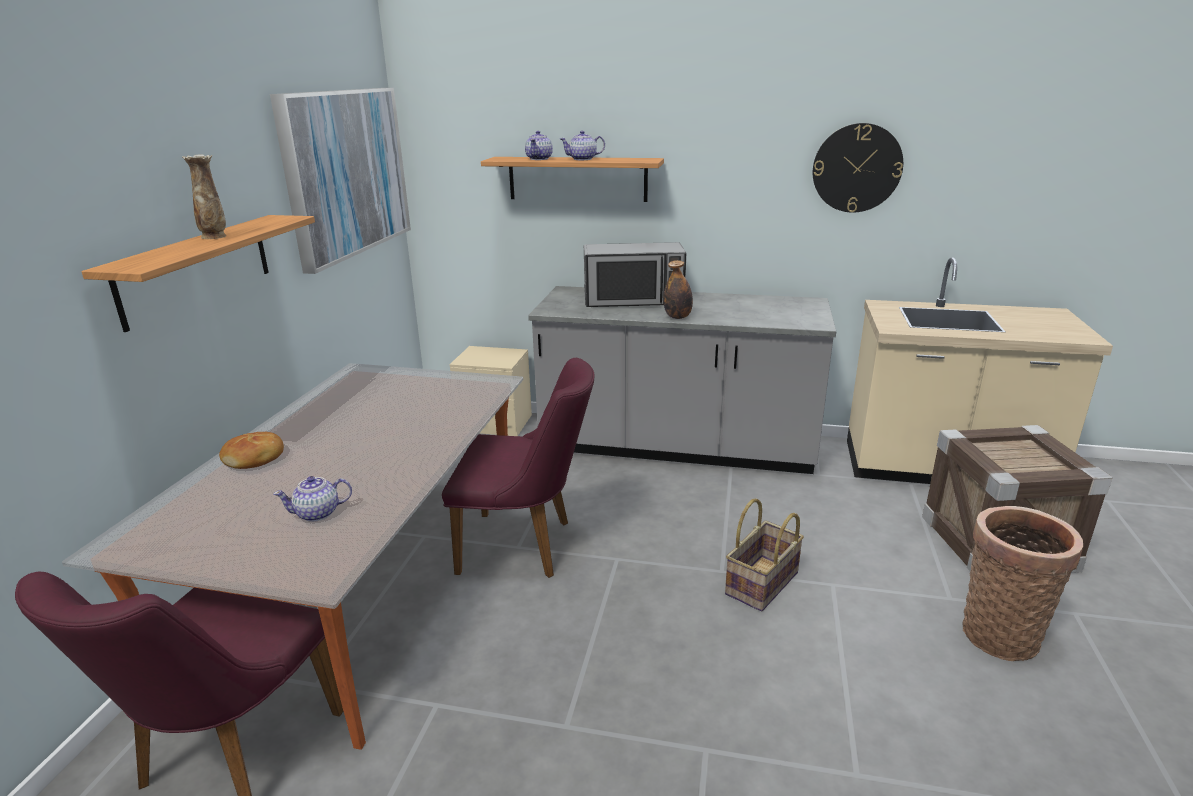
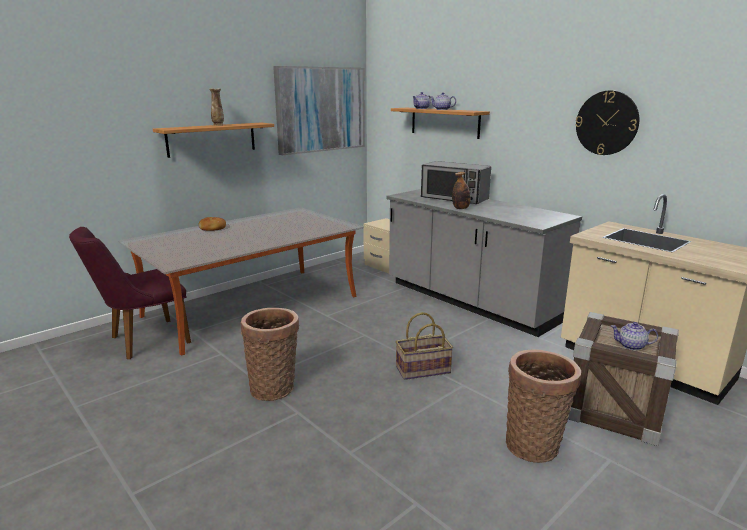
camera: 35 degrees right, 5 degrees down
teapot [273,476,352,522] -> teapot moved to [611,322,658,351]
purple chair [442,358,595,578] -> none
none -> basket [240,308,299,401]

